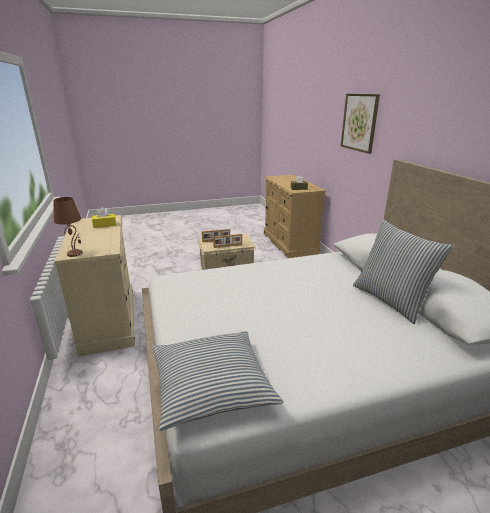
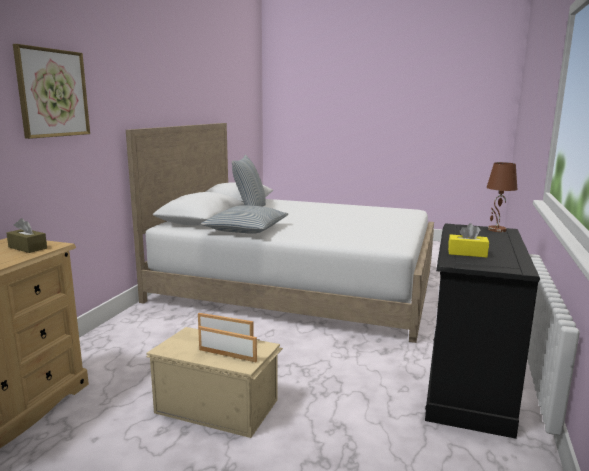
camera: 145 degrees left, 10 degrees down
beige dresser [54,215,135,357] -> black dresser [425,223,540,439]
pillow [152,331,283,431] -> pillow moved to [201,205,288,234]

